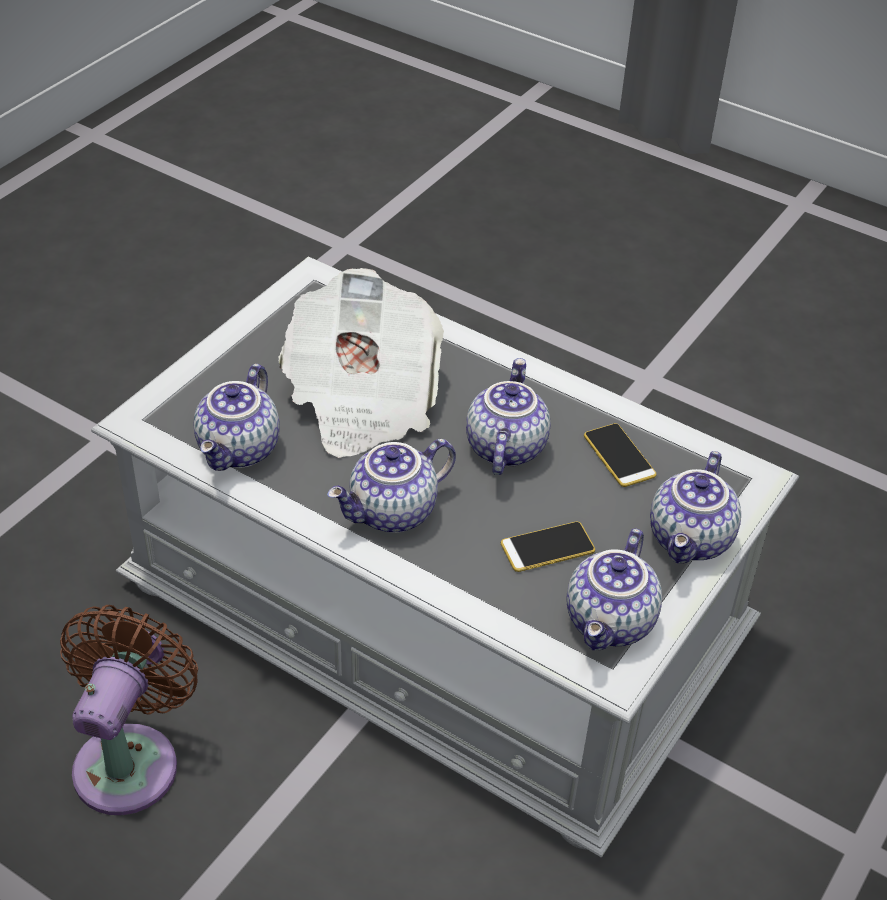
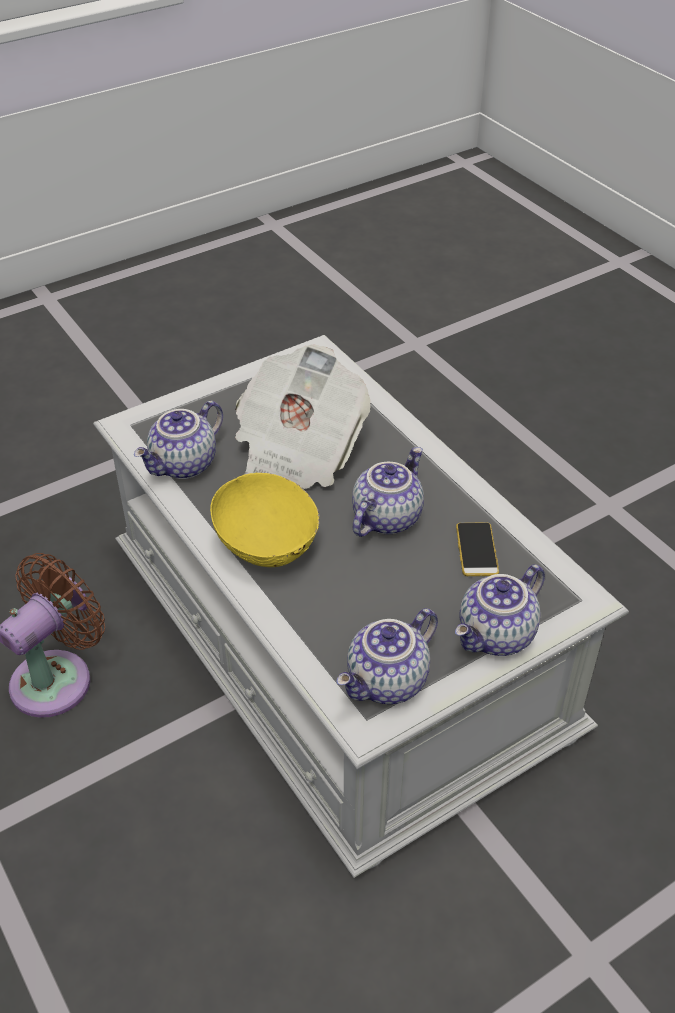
camera: 25 degrees right, 0 degrees up
teapot [327,439,456,533] -> yellow bowl [210,473,320,567]
phone [501,521,595,572] -> none

